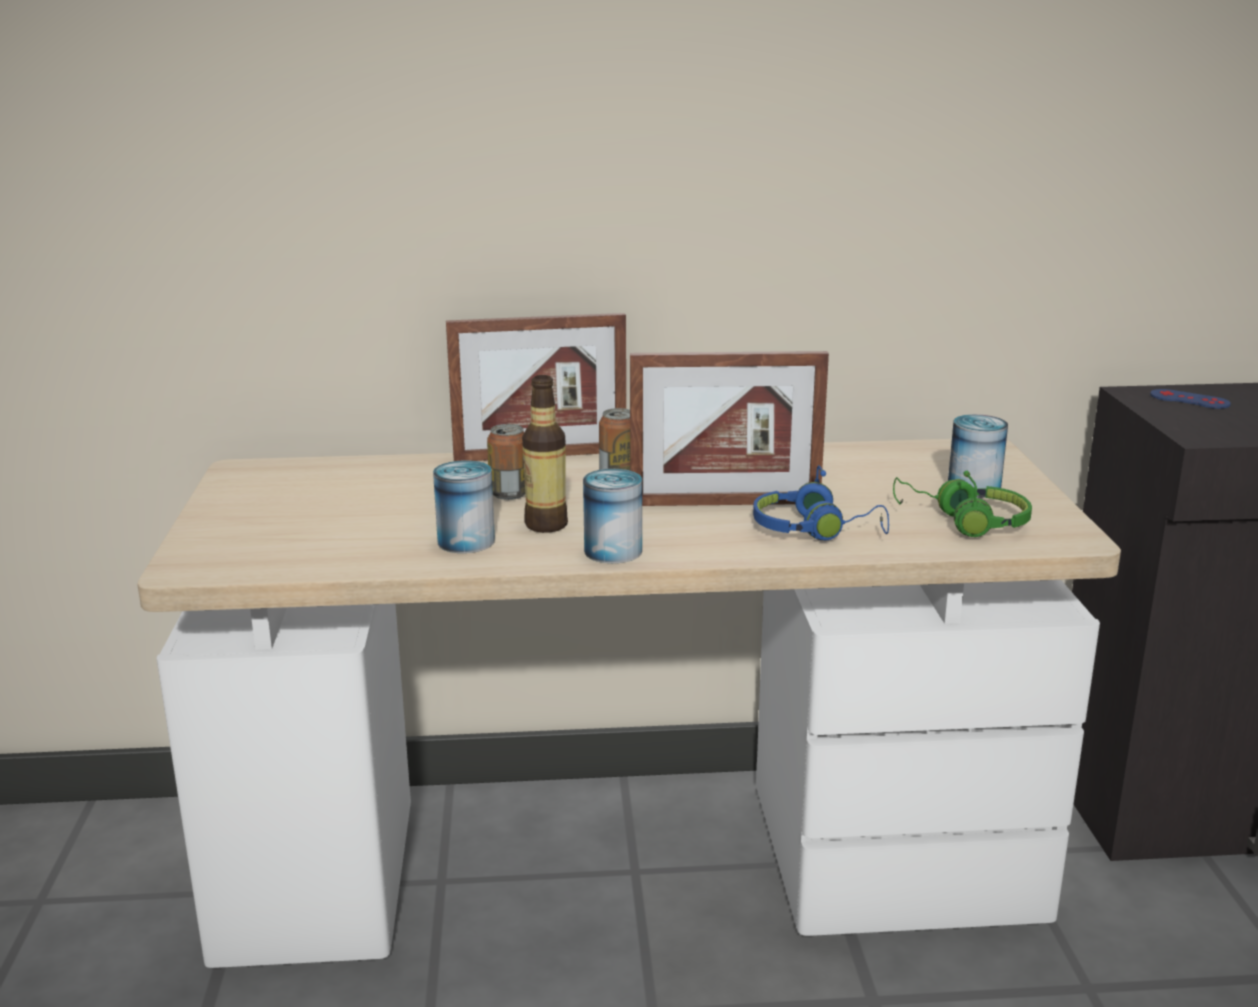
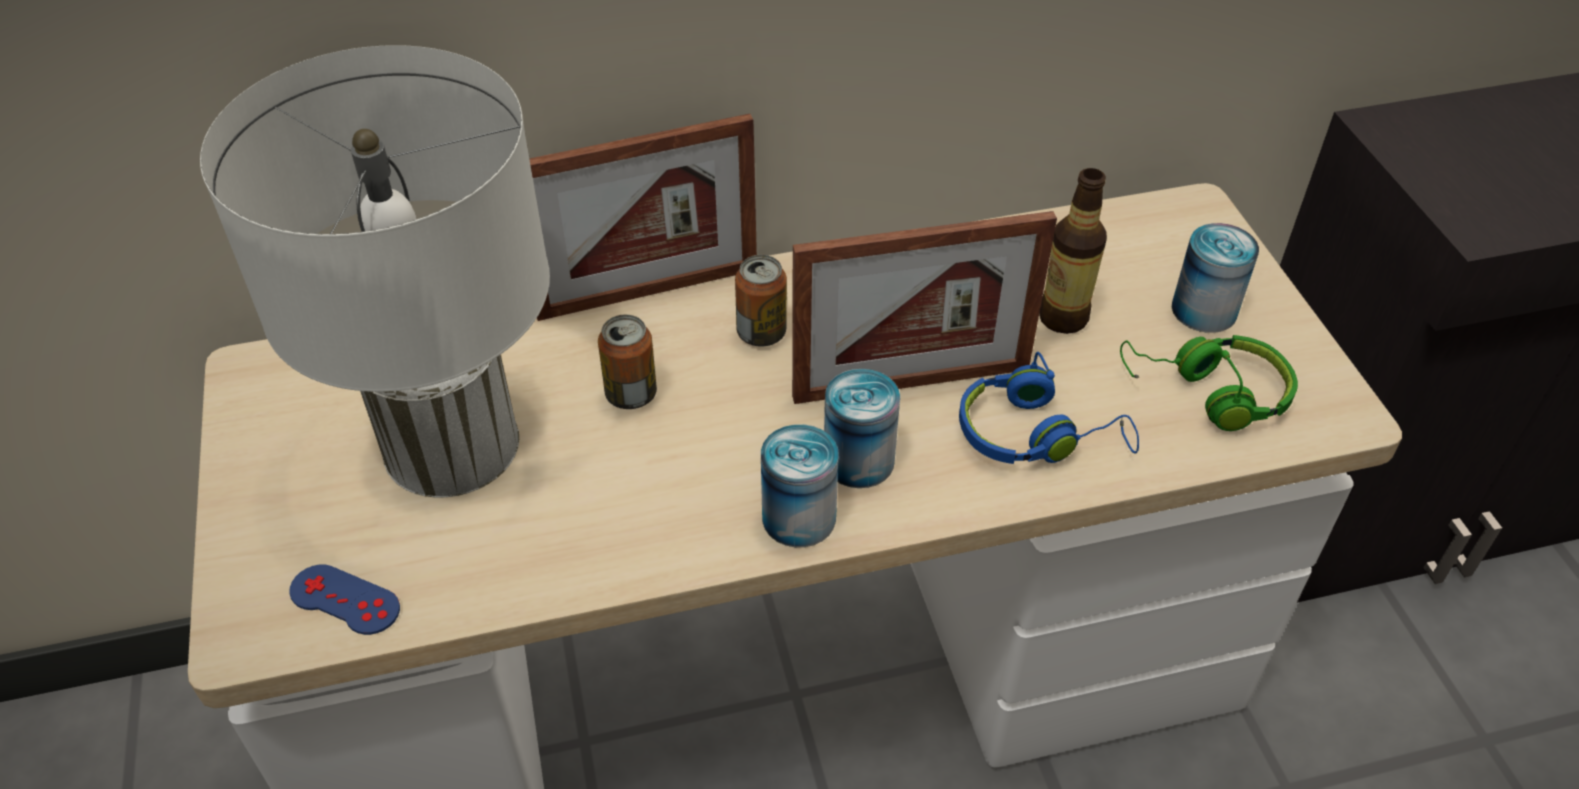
camera: 10 degrees left, 25 degrees up
can [433,460,495,553] -> can moved to [824,369,900,488]
bottle [522,375,568,533] -> bottle moved to [1039,168,1107,334]
blue game controller [1150,389,1231,409] -> blue game controller moved to [289,565,400,635]
none -> white table lamp [200,45,550,498]

